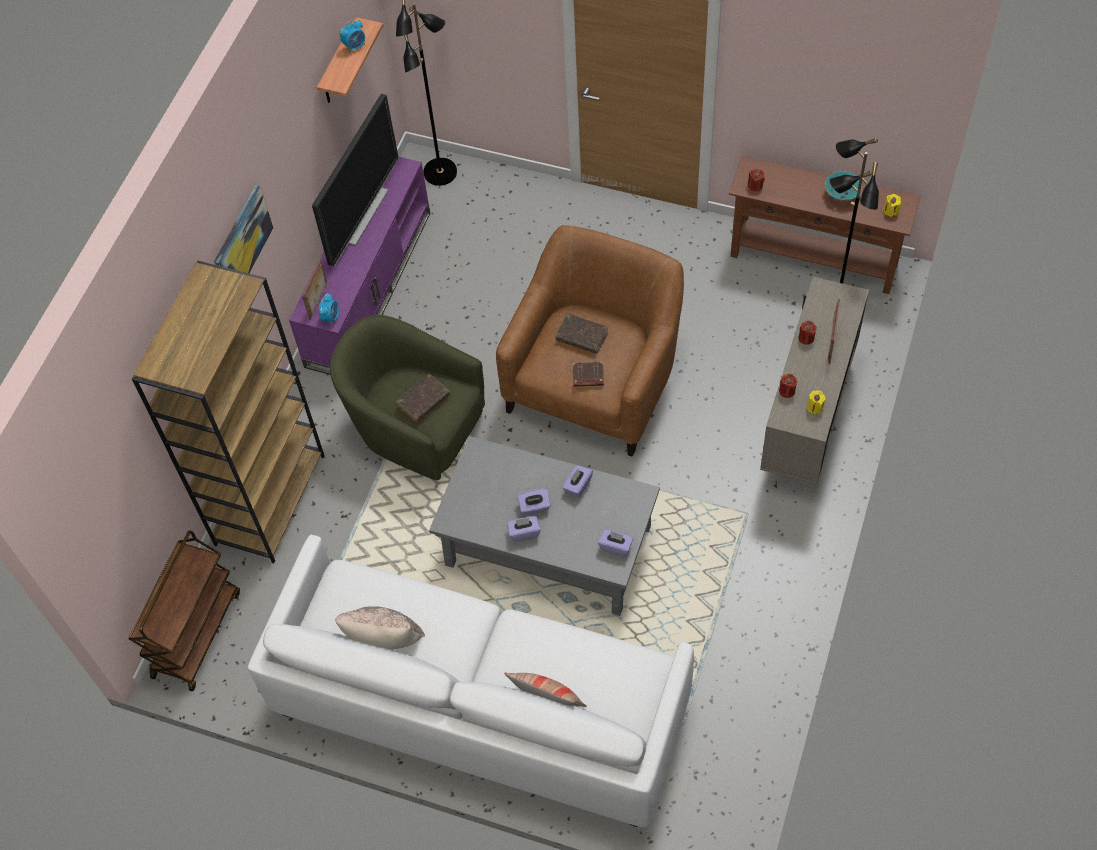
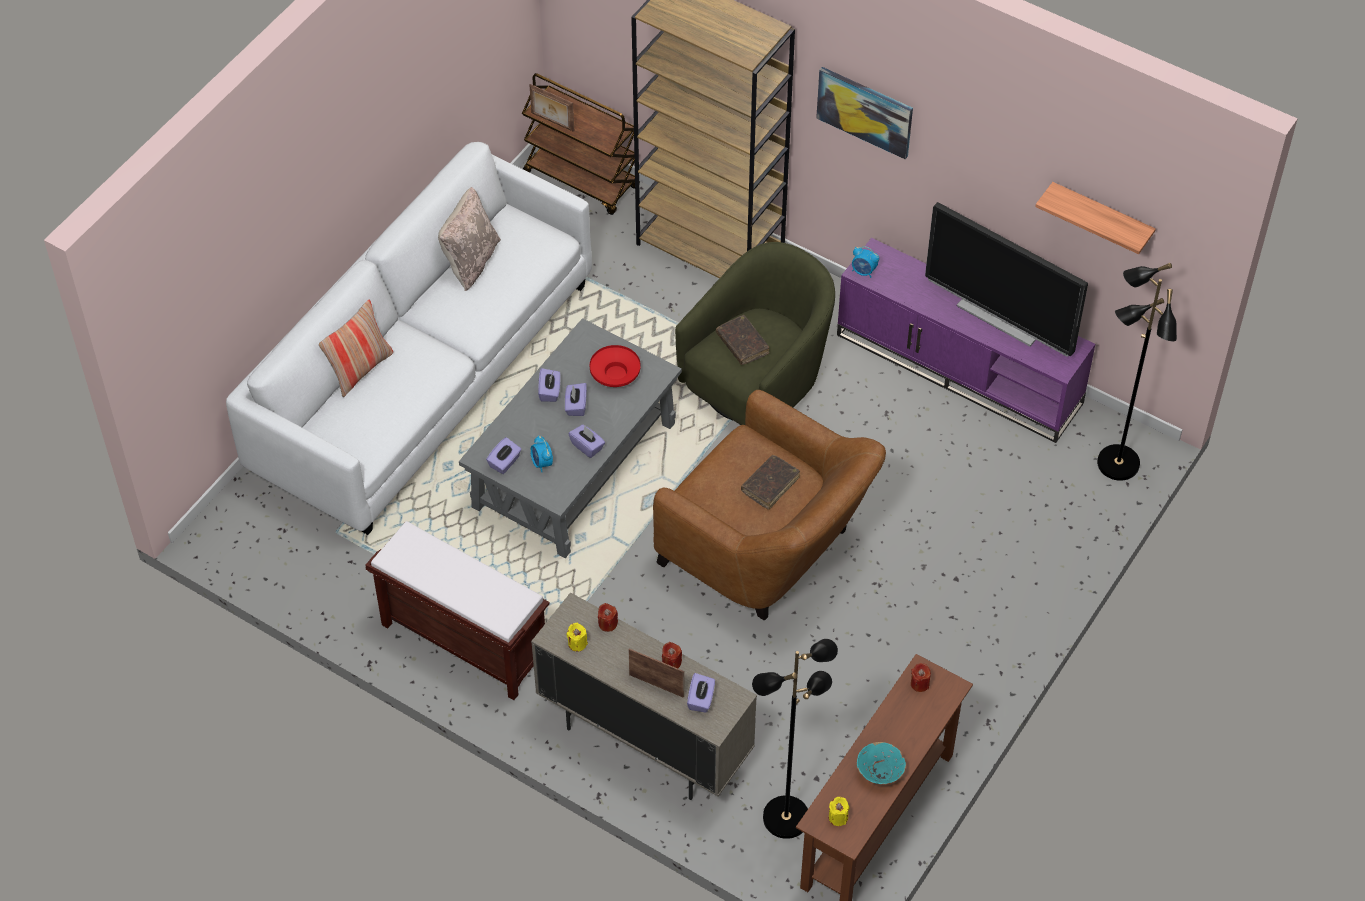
camera: 100 degrees right, 5 degrees down
picture frame [302,259,327,320] -> picture frame moved to [529,84,574,132]
alarm clock [339,20,365,53] -> alarm clock moved to [530,435,553,472]
brown book [572,362,604,387] -> none
none -> brown bench [366,521,550,700]
none -> red bowl [590,345,641,387]
none -> purple tissue box [687,673,715,713]

